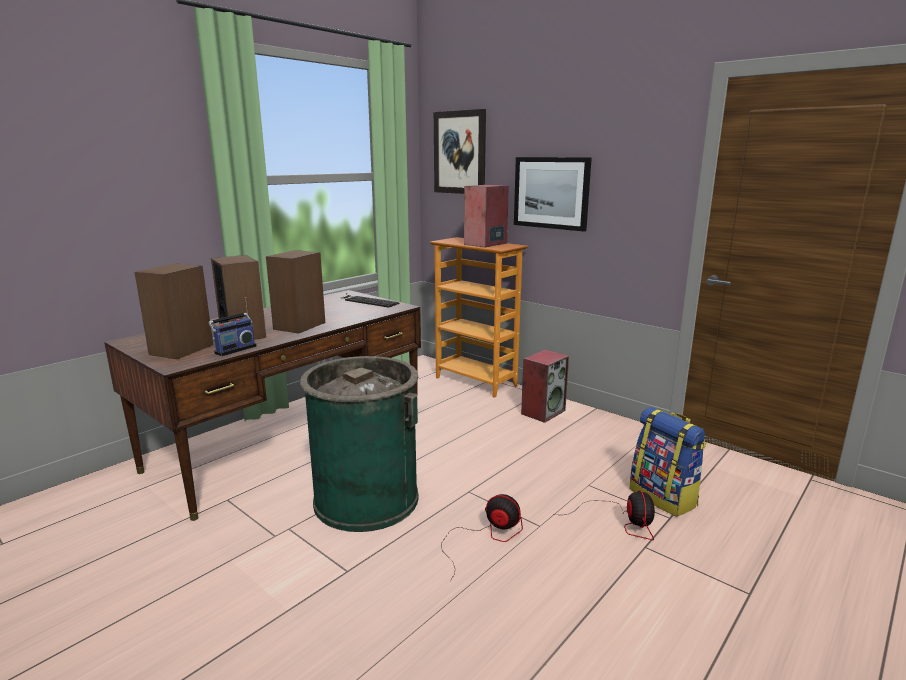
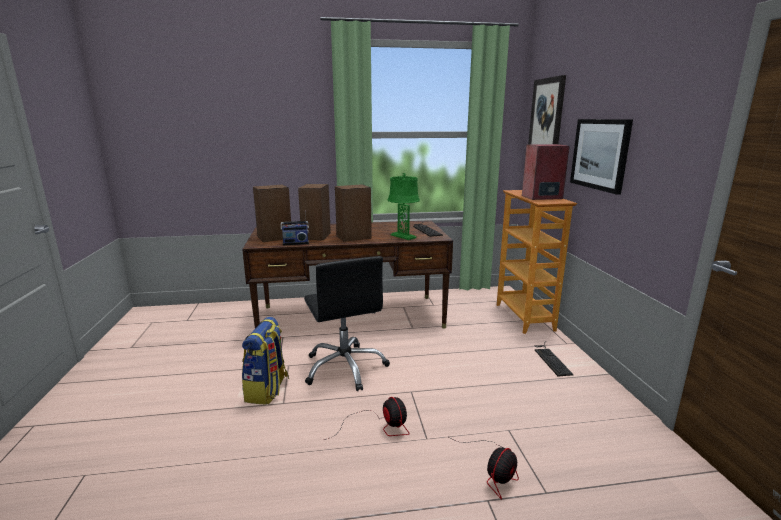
camera: 40 degrees right, 0 degrees up
green trash can [300,356,419,532] -> black office chair [304,256,390,391]
speaker [521,350,569,423] -> keyboard [534,341,574,377]
backpack [629,407,706,517] -> backpack moved to [242,317,289,405]
none -> green table lamp [388,173,420,240]

